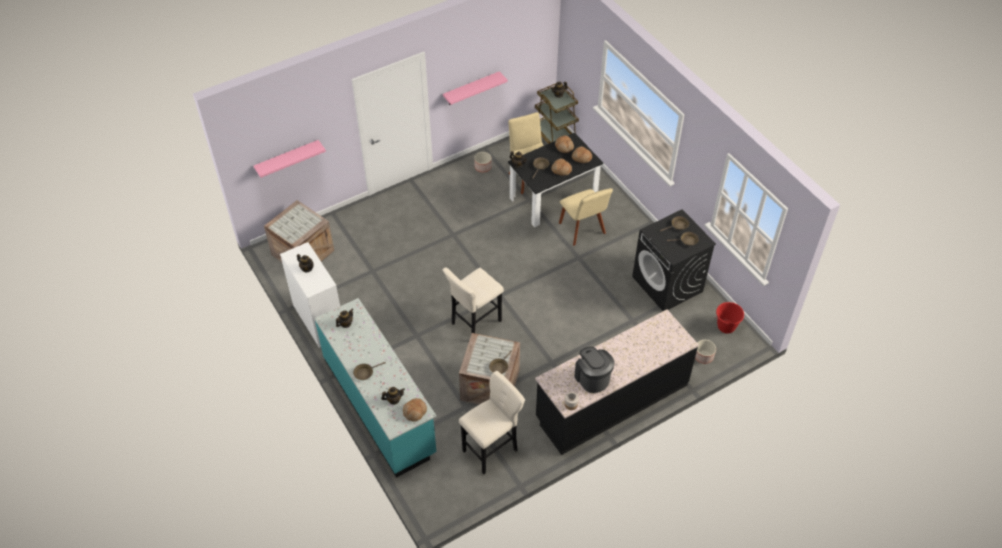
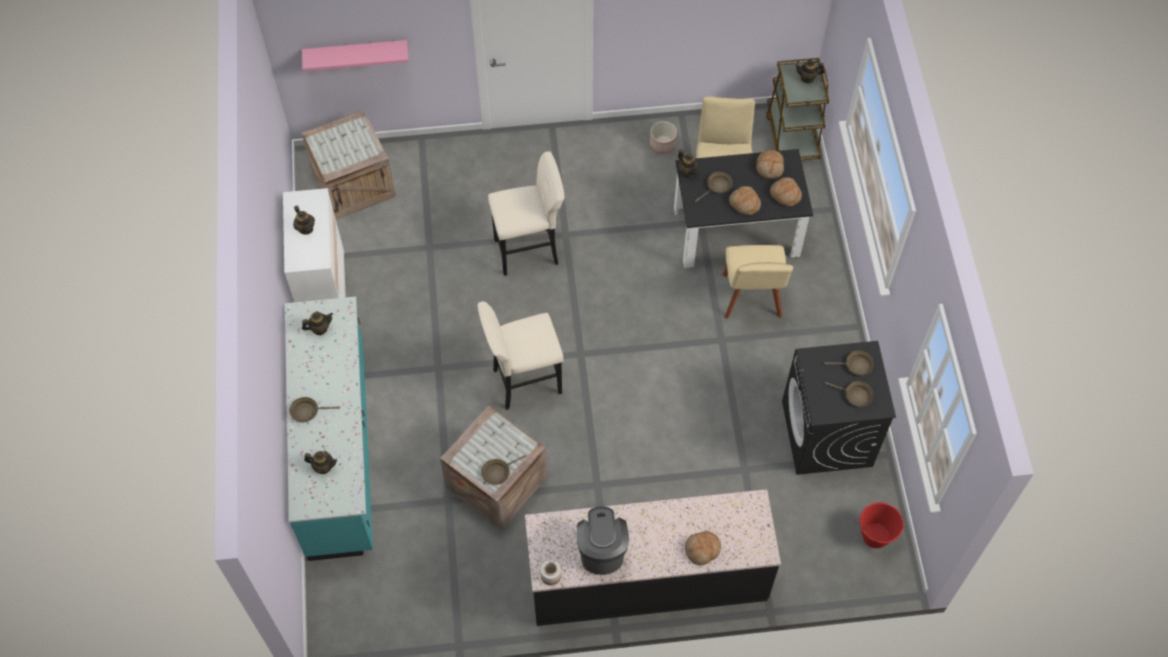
camera: 25 degrees right, 10 degrees up
bread [403,398,427,422] -> bread moved to [685,531,721,565]
pink shelf [443,71,508,105] -> none
beige stool [459,371,525,474] -> beige stool moved to [488,151,565,276]
planter [695,340,716,364] -> none

